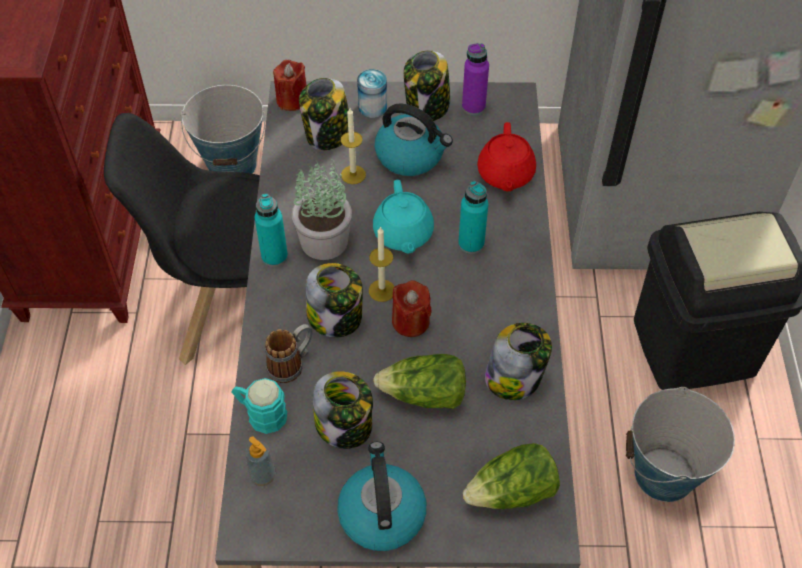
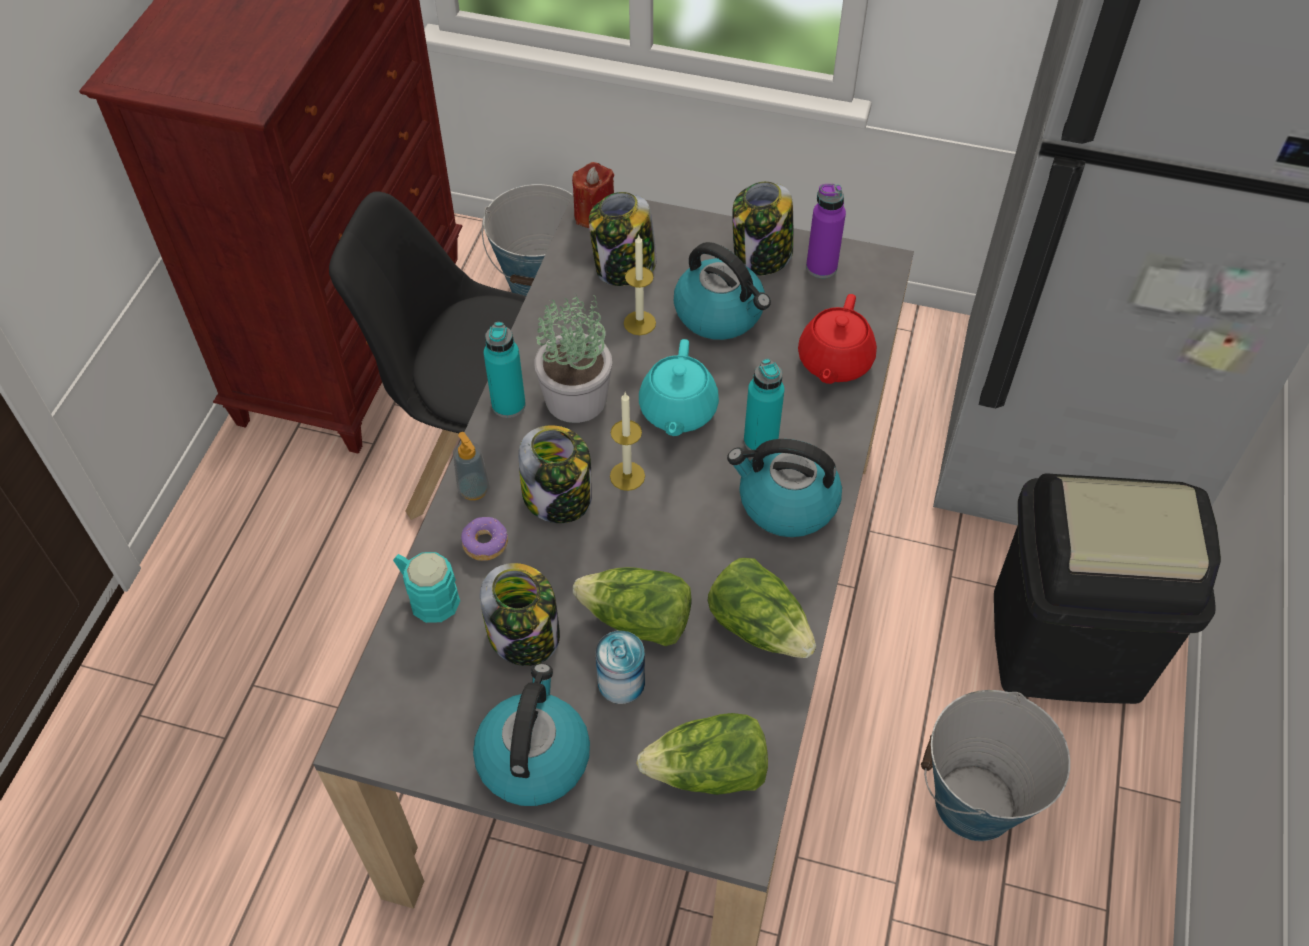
camera: 15 degrees right, 0 degrees up
soap dispenser [245,436,276,486] -> soap dispenser moved to [453,432,490,500]
mug [265,324,313,383] -> donut [461,517,508,561]
can [357,69,387,118] -> can moved to [596,631,645,704]
red candle [392,280,432,337] -> none
jar [485,323,552,400] -> lettuce [708,558,816,658]
none -> kettle [727,439,842,537]

